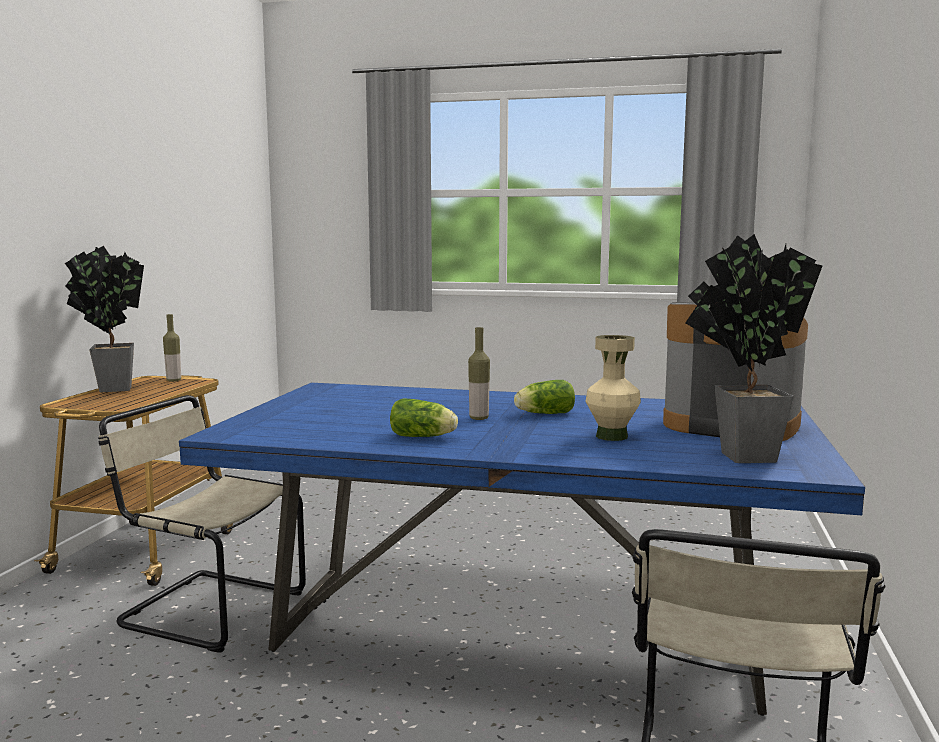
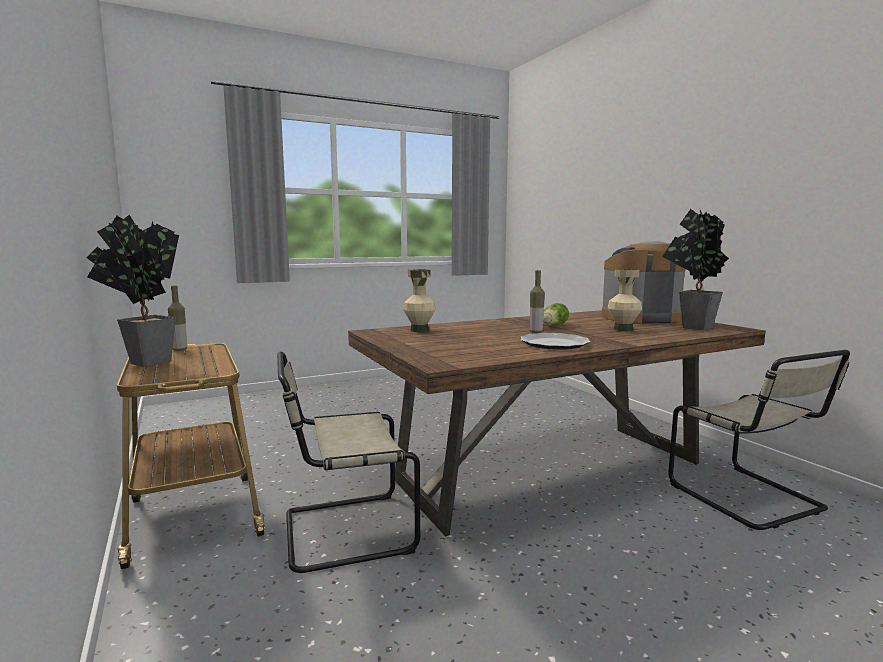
camera: 40 degrees left, 0 degrees up
blue dining table [179,383,865,716] -> brown dining table [348,310,766,536]
lettuce [390,398,458,437] -> plate [520,333,591,350]
none -> beige vase [403,269,436,332]

